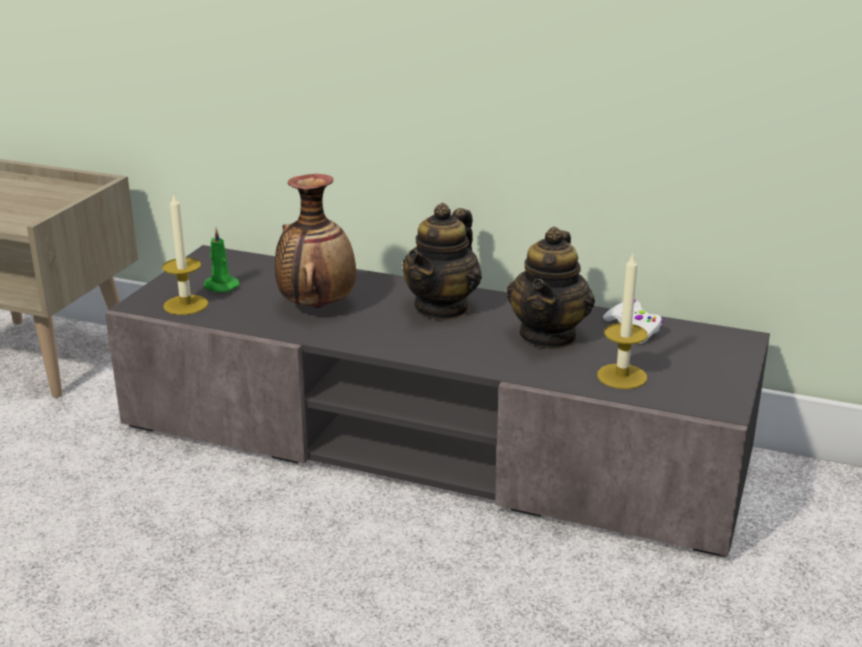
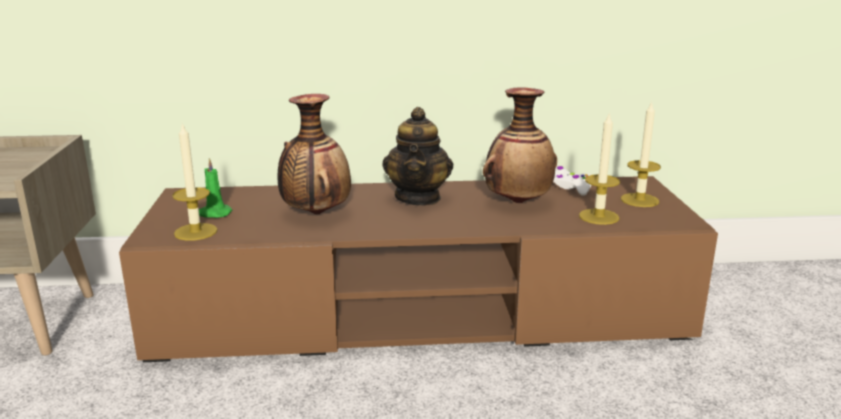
camera: 25 degrees left, 5 degrees down
grey tv stand [105,245,770,557] -> brown tv stand [119,176,718,362]
teapot [507,227,595,349] -> vase [483,87,557,203]
none -> candle [621,101,661,207]

